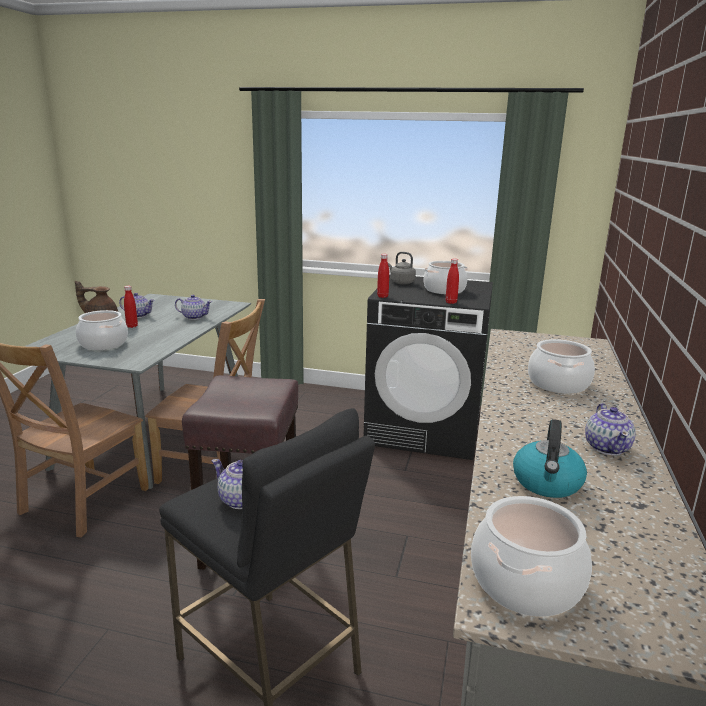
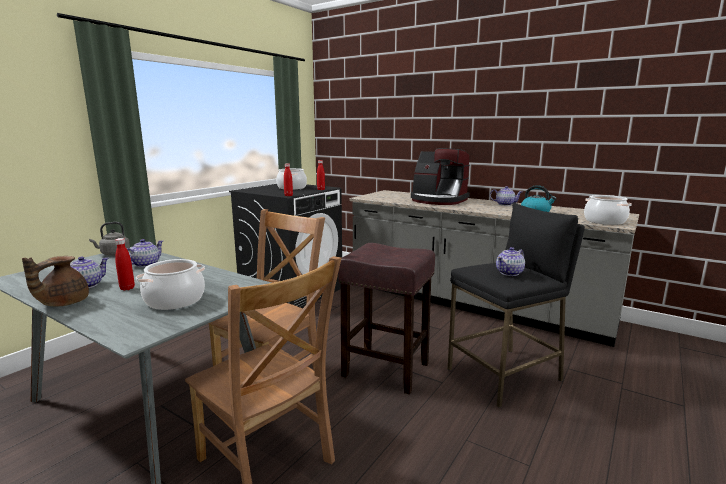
camera: 70 degrees left, 5 degrees down
grey kettle [388,252,416,285] -> grey kettle moved to [89,222,130,256]
cooking pot [528,339,595,394] -> coffee machine [411,148,470,205]

